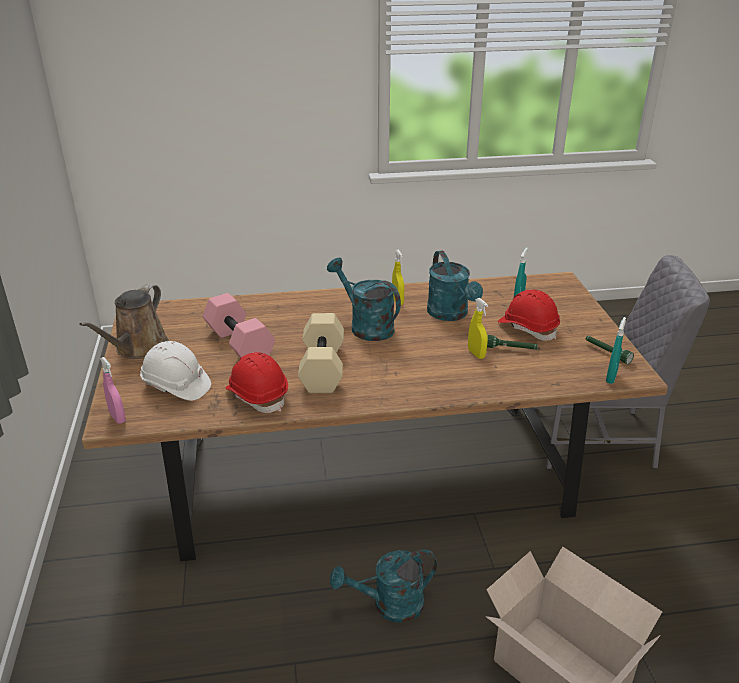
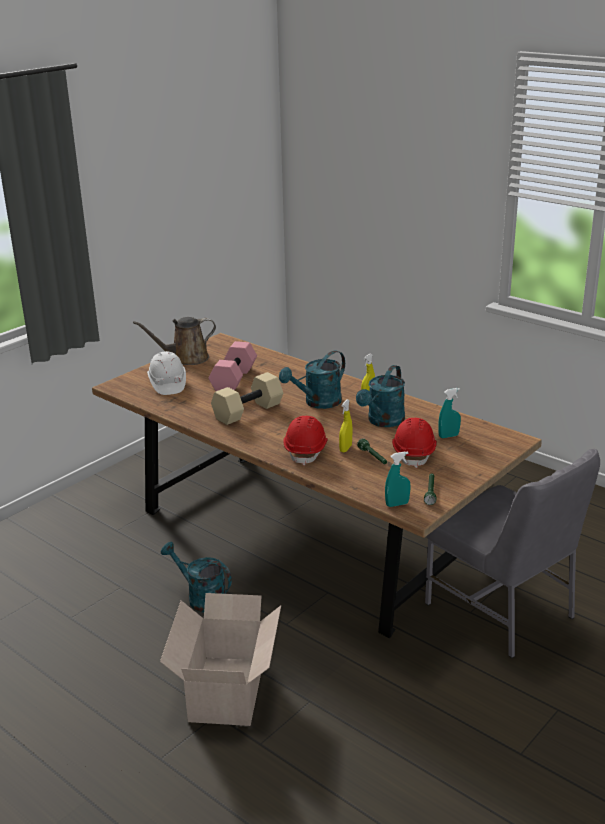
camera: 50 degrees right, 5 degrees down
pink spray bottle [100,357,126,424] -> none
red hard hat [226,352,288,413] -> red hard hat moved to [284,416,328,466]
turquoise watering can [327,258,401,341] -> turquoise watering can turned 135 degrees counterclockwise [279,350,345,409]

